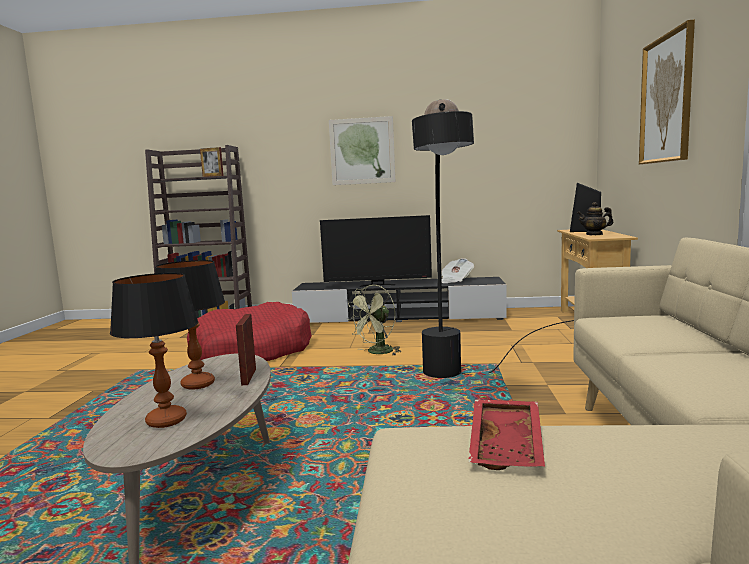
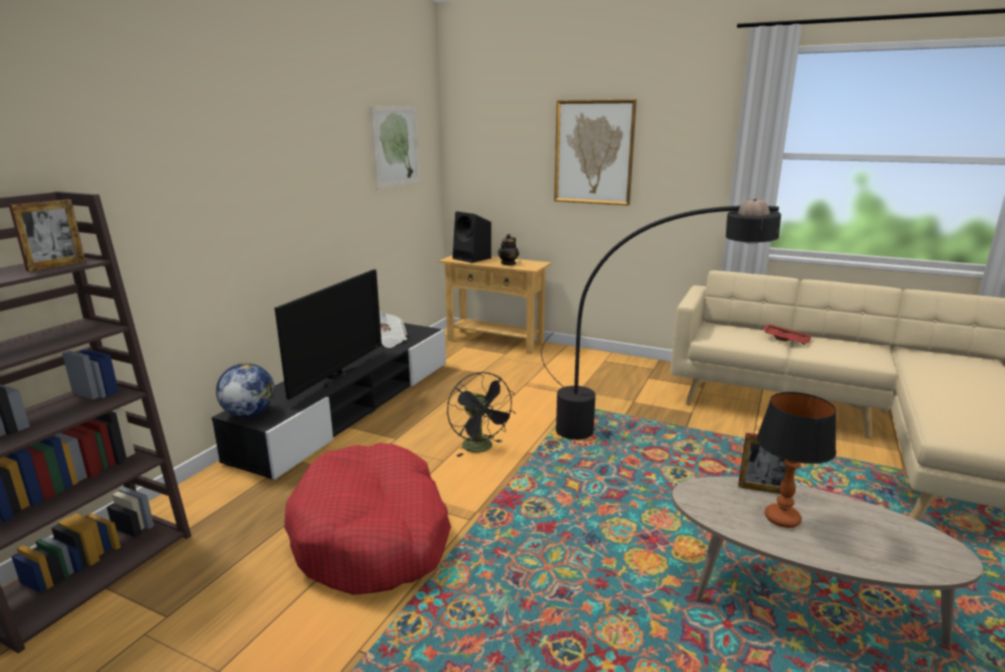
camera: 70 degrees left, 10 degrees up
table lamp [110,273,198,428] -> none
picture [329,116,395,185] -> picture moved to [370,106,420,190]
green fan [346,285,401,356] -> black fan [447,372,516,457]
red tray [468,400,545,470] -> red tray moved to [762,324,812,345]
none -> globe [216,363,275,417]

